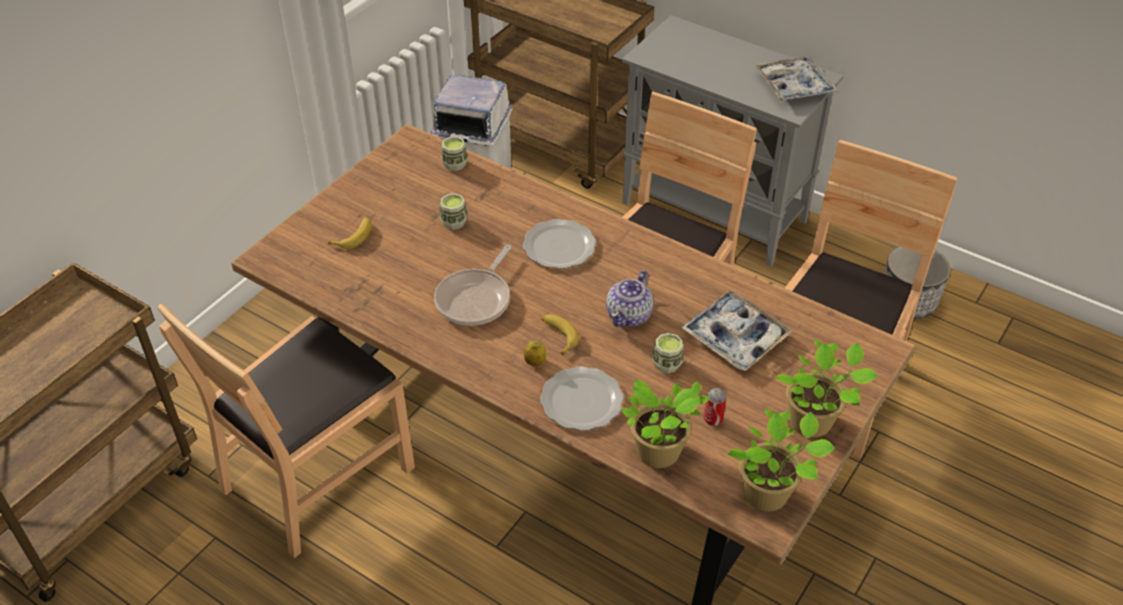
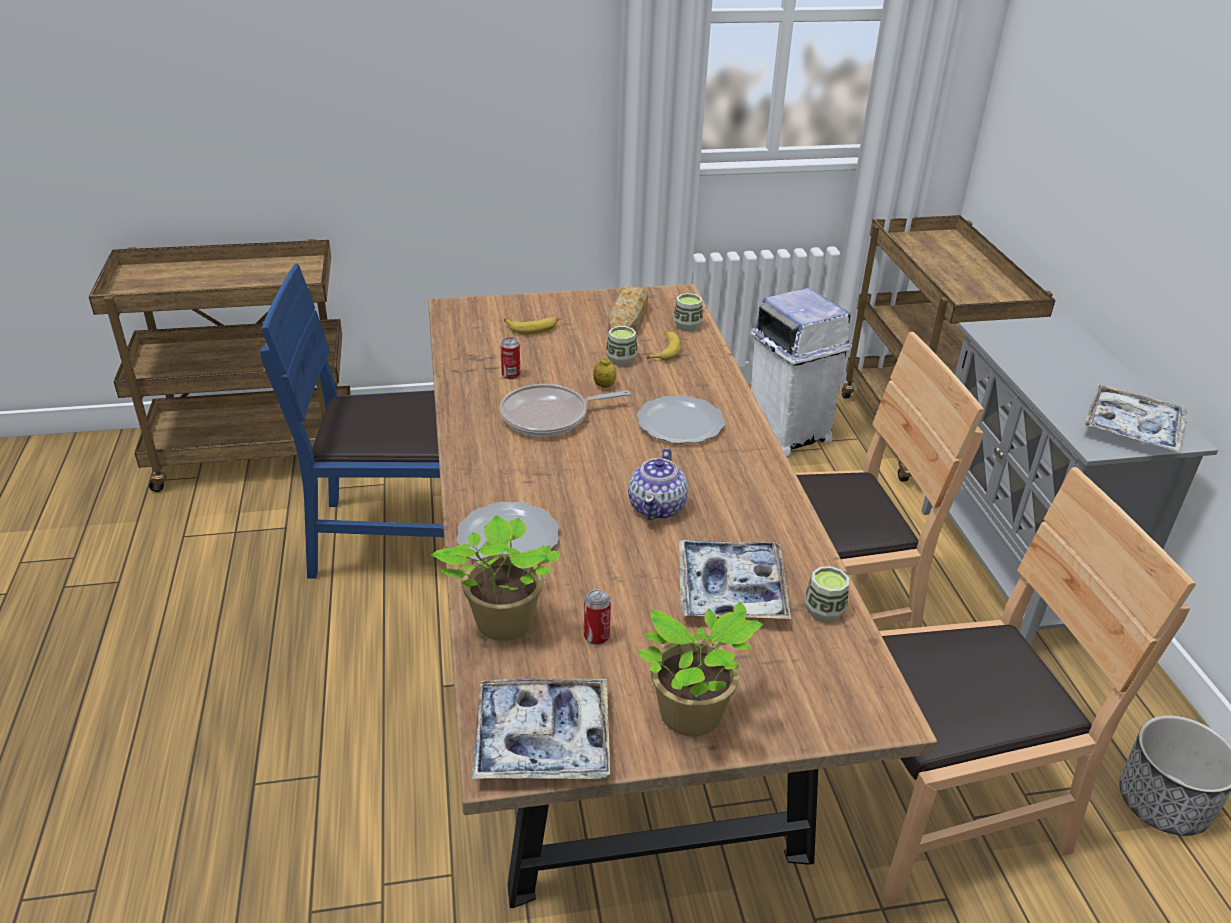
camera: 45 degrees right, 10 degrees down
brown chair [157,304,415,558] -> blue chair [260,264,444,579]
lemon [524,341,546,366] -> lemon moved to [593,358,616,388]
banana [541,314,579,356] -> banana moved to [647,331,681,361]
teapot [606,270,653,327] -> teapot turned 60 degrees counterclockwise [628,448,688,520]
cup [652,333,683,373] -> cup moved to [805,566,849,622]
potted plant [727,409,835,511] -> tray [472,678,610,779]
none -> can [500,337,521,379]
none -> bread [608,286,648,334]

